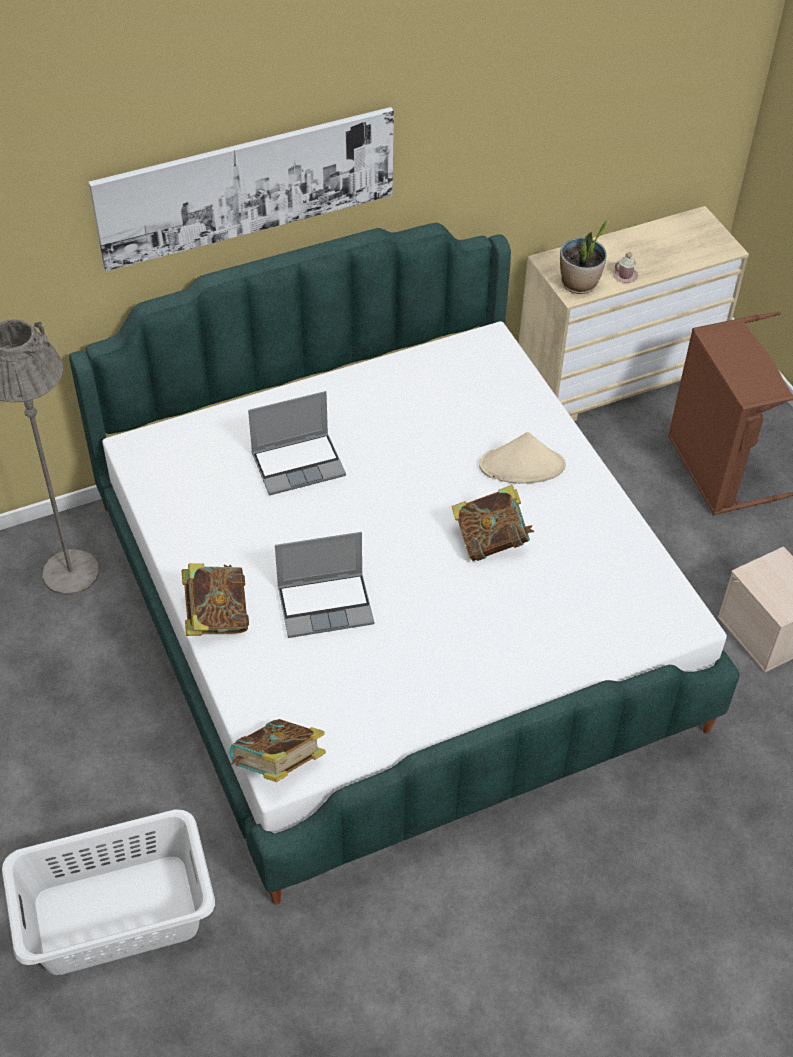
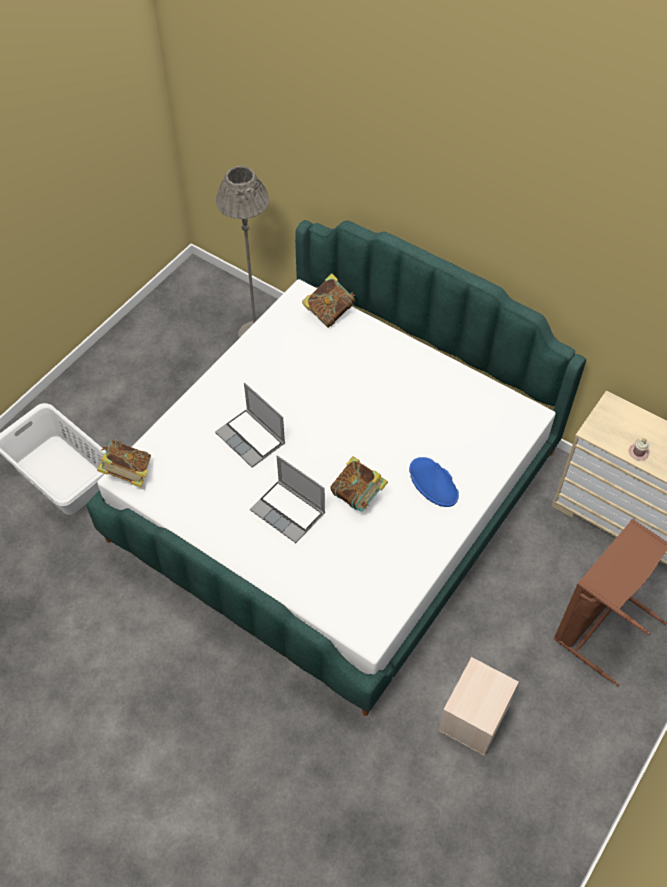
camera: 60 degrees right, 5 degrees up
picture [89,107,394,271] -> none
book [181,563,249,636] -> book moved to [302,273,356,328]
laptop [248,391,346,495] -> laptop moved to [250,455,325,543]
beige hat [479,432,566,484] -> blue hat [409,457,459,507]
potted plant [560,219,611,294] -> none

